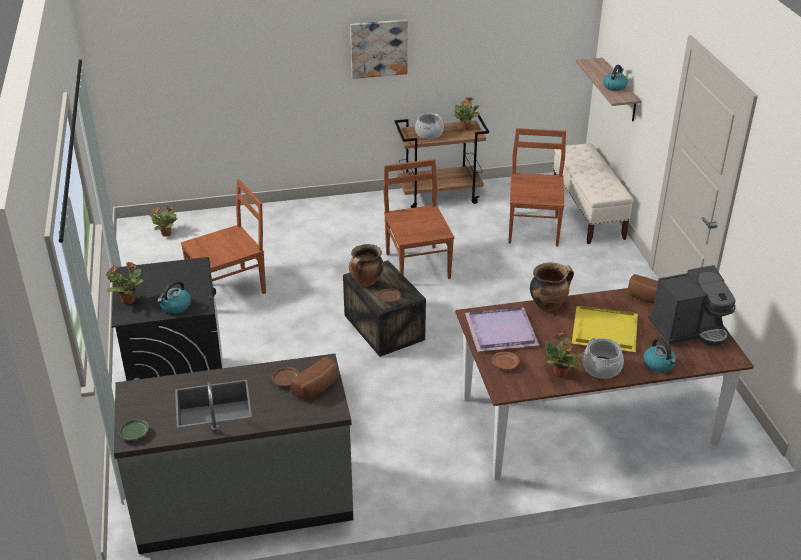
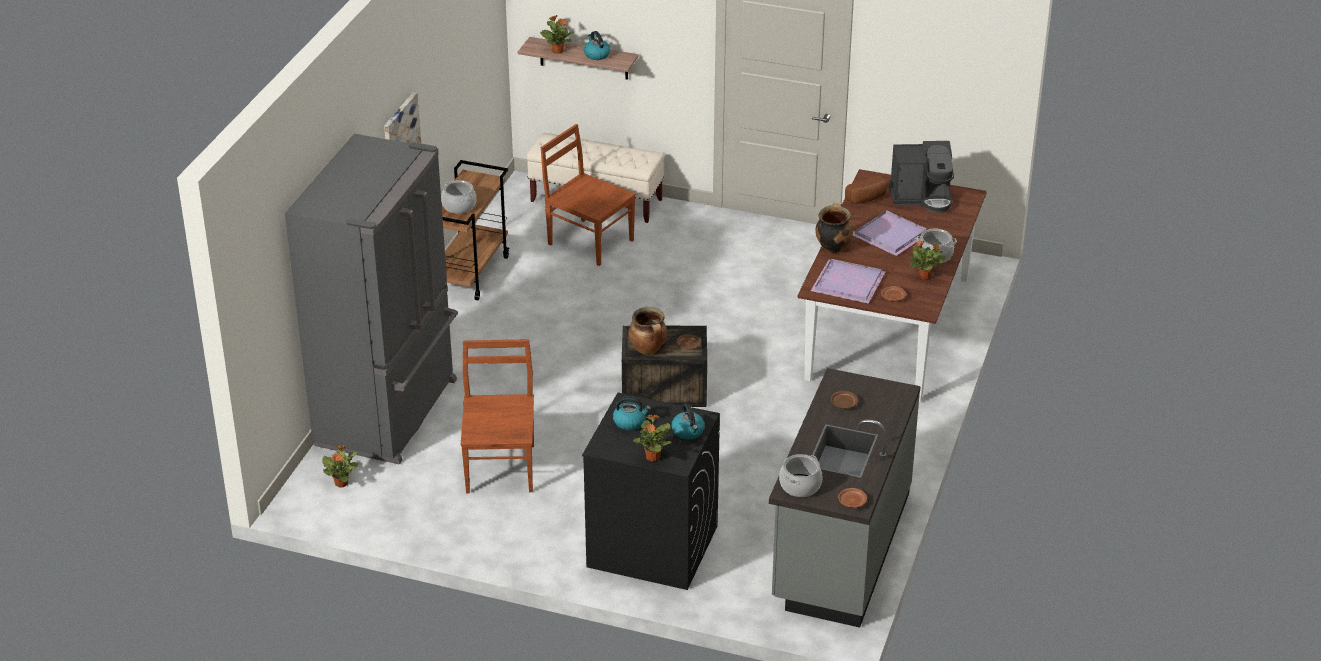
camera: 60 degrees left, 0 degrees up
green plate [118,419,149,440] -> brown plate [838,488,867,508]
bread [291,357,339,400] -> none
brown chair [384,159,454,279] -> none
potted plant [454,97,480,129] -> potted plant moved to [540,15,574,54]
yellow tray [572,305,638,352] -> purple tray [853,210,927,256]
kettle [644,338,676,372] -> kettle moved to [613,396,651,430]
coffee machine [648,265,736,347] -> coffee machine turned 75 degrees clockwise [889,141,954,213]
none -> grey fridge [285,134,458,465]
none -> cooking pot [779,454,823,497]

